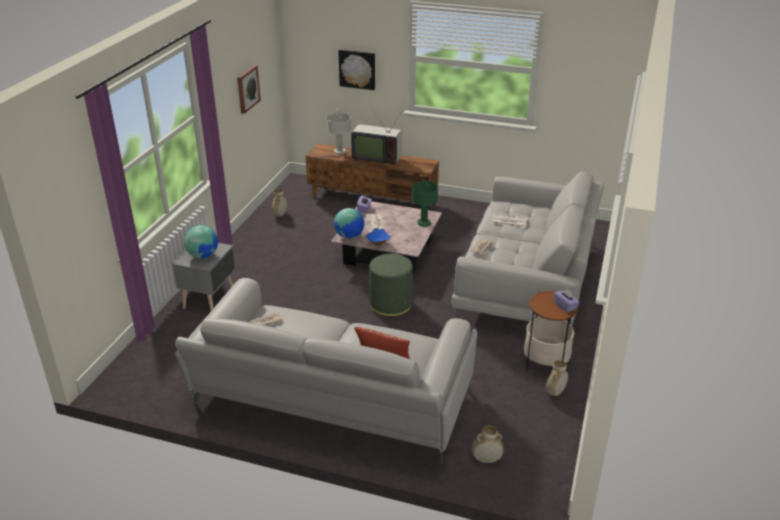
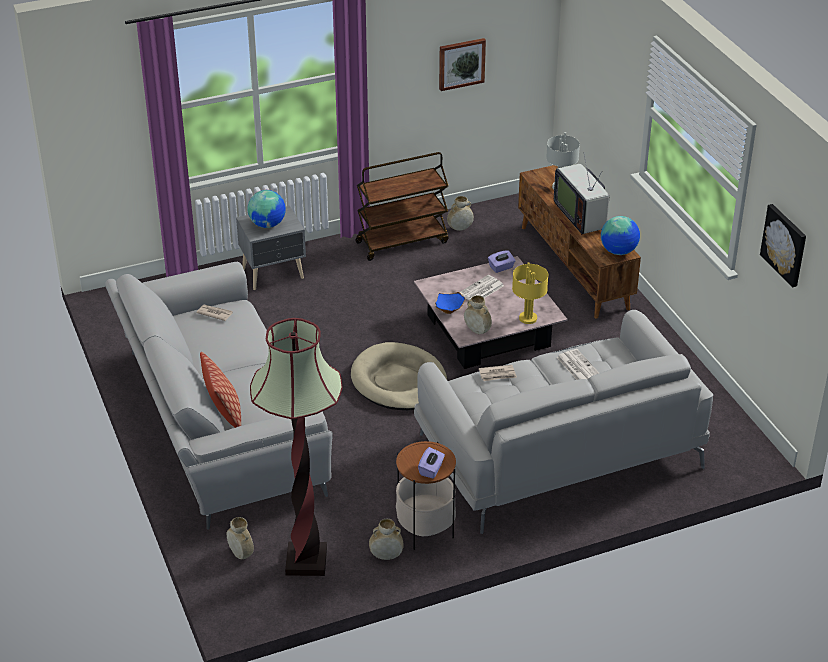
camera: 50 degrees right, 5 degrees up
globe [334,208,365,239] -> globe moved to [601,216,640,255]
picture [338,50,375,90] -> picture moved to [760,204,806,287]
green ottoman [369,254,413,317] -> beige dog bed [351,342,448,410]
green table lamp [412,179,438,226] -> yellow table lamp [512,262,548,324]
none -> floor lamp [250,318,343,576]
none -> brown cart [355,152,449,261]
none -> beige vase [464,295,492,334]

